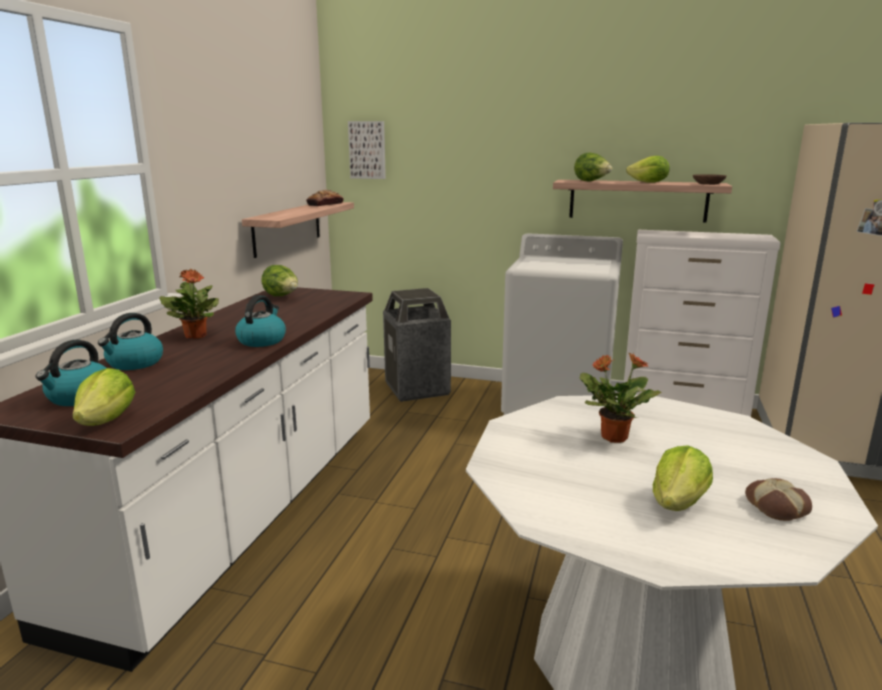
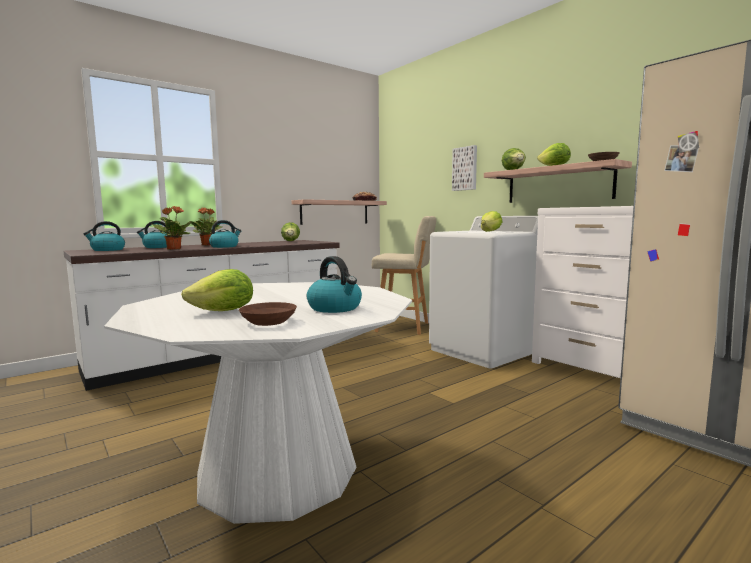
camera: 35 degrees right, 10 degrees down
lettuce [73,368,135,426] -> lettuce moved to [481,211,502,232]
picture [348,121,386,179] -> picture moved to [452,145,477,191]
trash can [383,288,451,402] -> beige stool [372,216,436,335]
potted plant [579,353,662,443] -> potted plant moved to [152,206,192,250]
bread [745,478,812,521] -> brown bowl [239,302,297,326]
none -> kettle [307,256,362,313]

